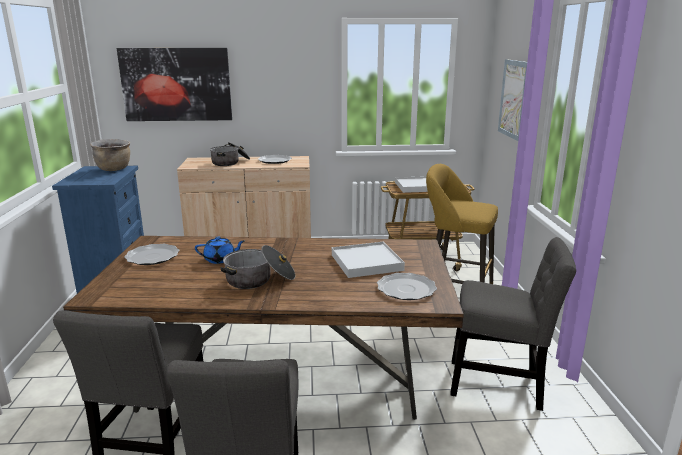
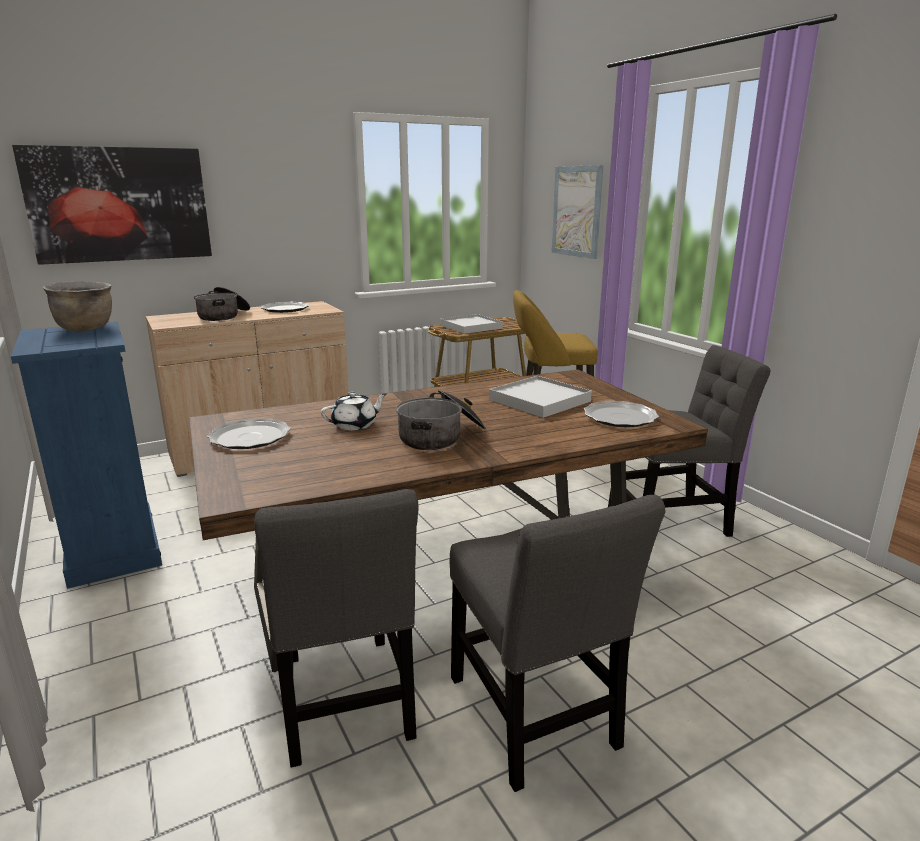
camera: 25 degrees left, 0 degrees up
blue teapot [195,237,245,264] -> white teapot [321,392,387,430]

